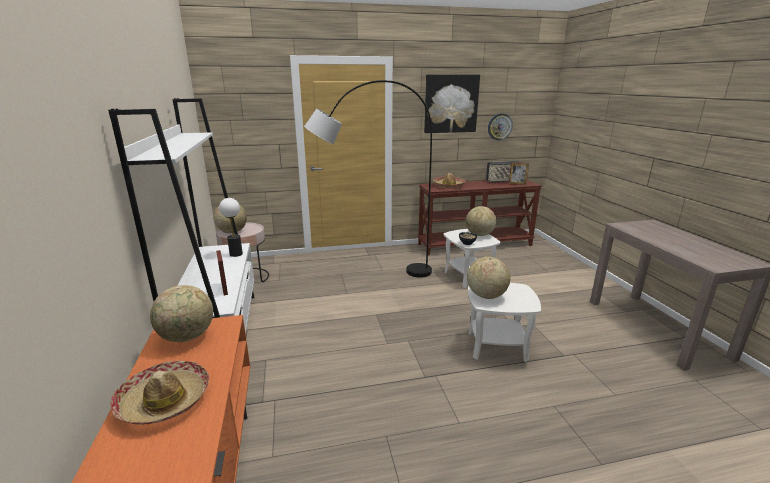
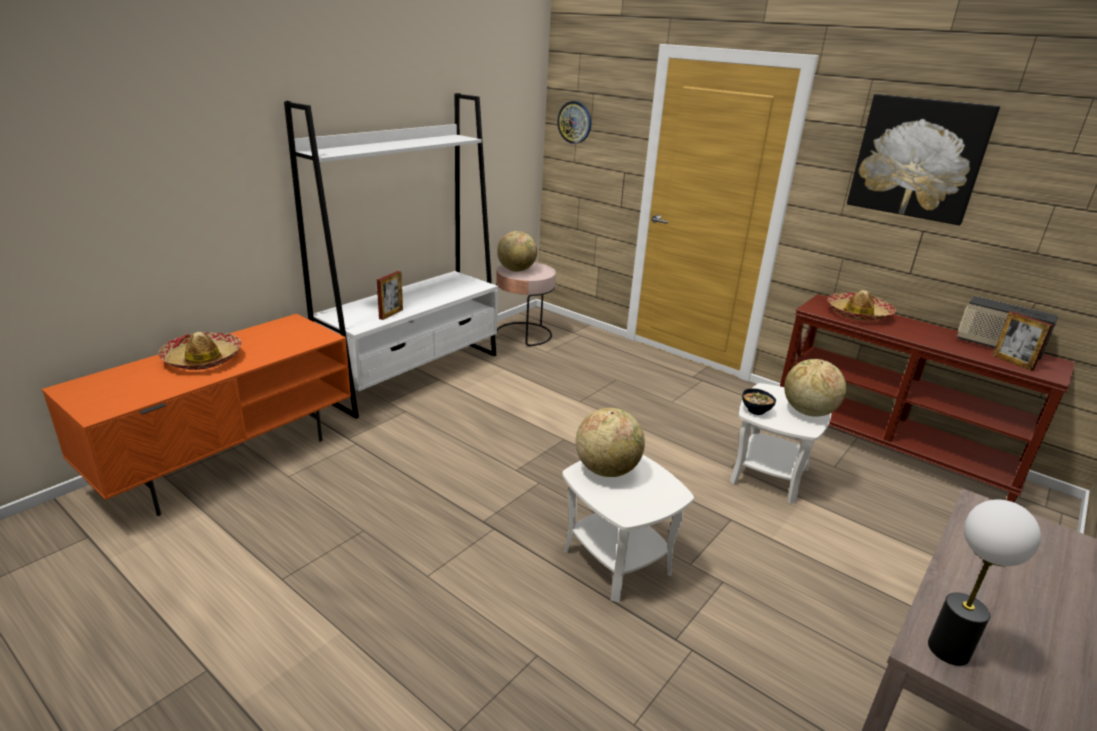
camera: 50 degrees right, 5 degrees up
globe [150,285,213,342] -> none
table lamp [219,198,243,257] -> table lamp moved to [928,500,1041,666]
grey floor lamp [304,80,432,277] -> none
wall clock [488,114,513,140] -> wall clock moved to [557,101,591,144]

